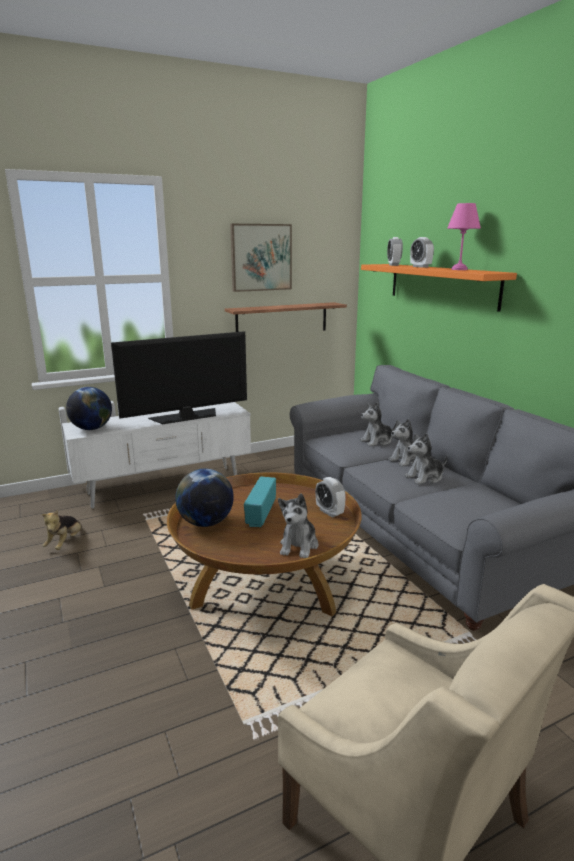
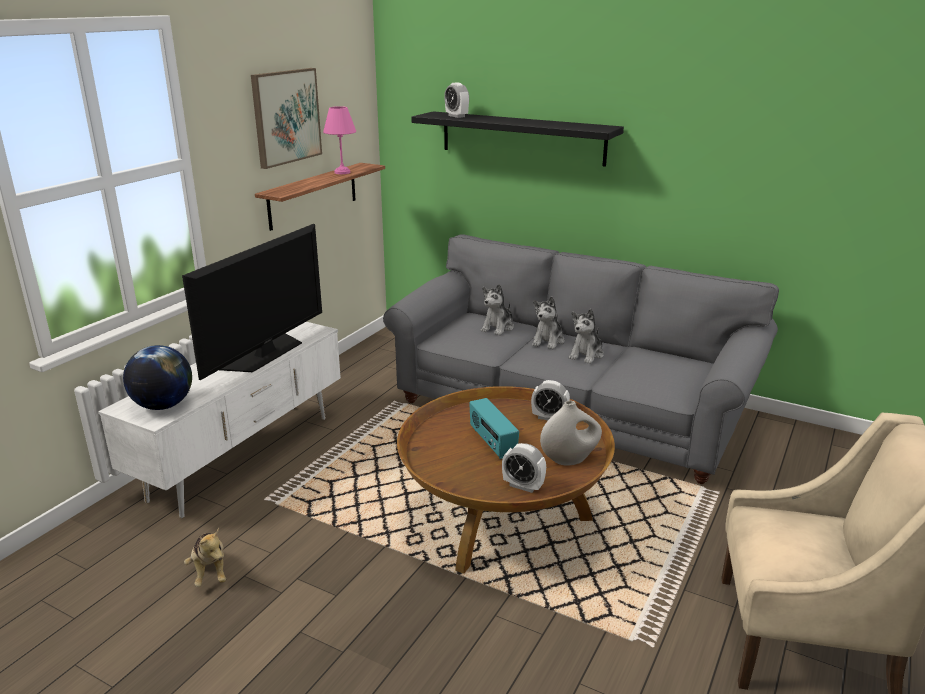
camera: 35 degrees left, 5 degrees up
globe [175,468,234,527] -> none
plush toy [278,493,318,558] -> white vase [540,401,602,466]
orange shelf [361,264,517,312] -> black shelf [411,111,624,167]
alarm clock [410,237,434,268] -> alarm clock moved to [502,443,546,493]
pink table lamp [447,203,481,270] -> pink table lamp moved to [323,106,356,174]

